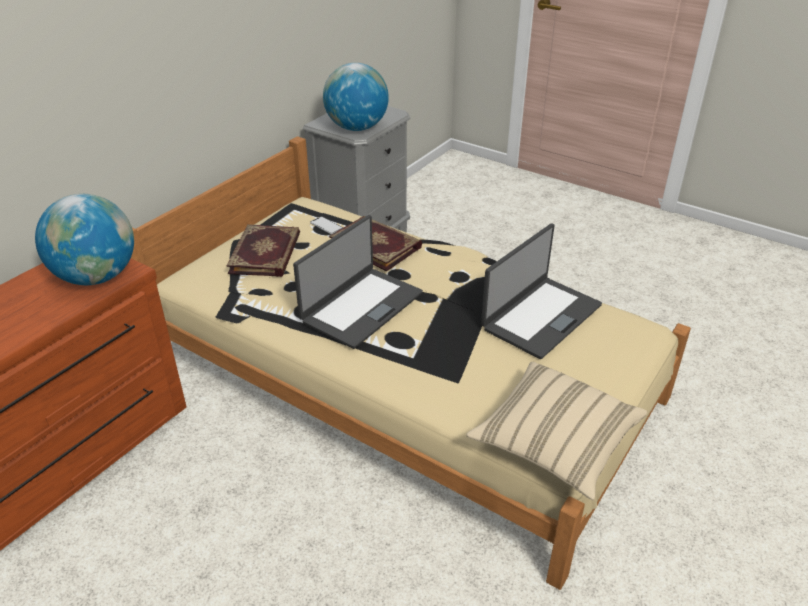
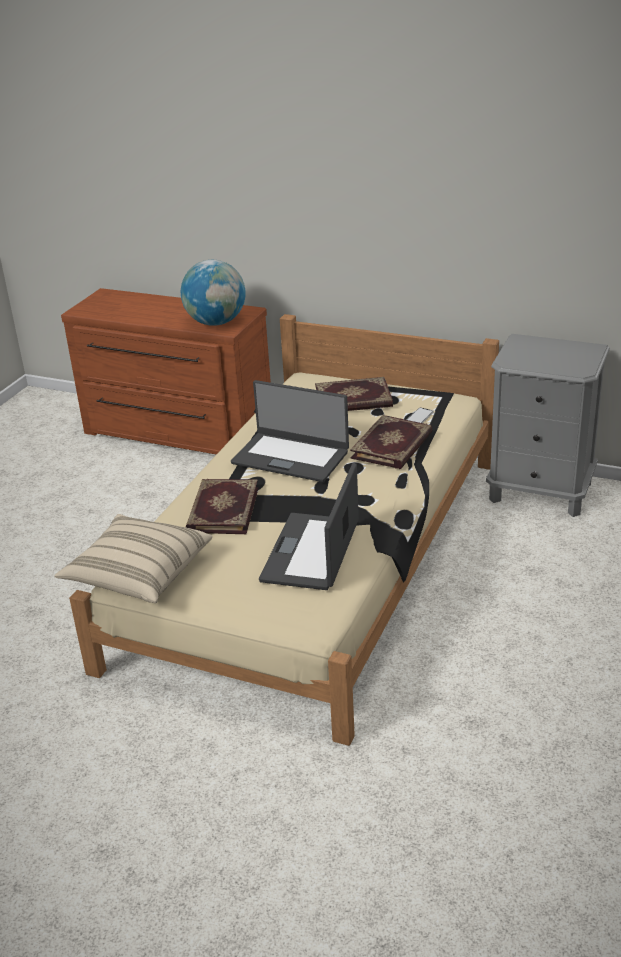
camera: 80 degrees right, 5 degrees down
globe [323,63,389,131] -> none
laptop [481,224,602,359] -> laptop turned 75 degrees clockwise [259,463,359,590]
none -> book [186,479,258,534]

